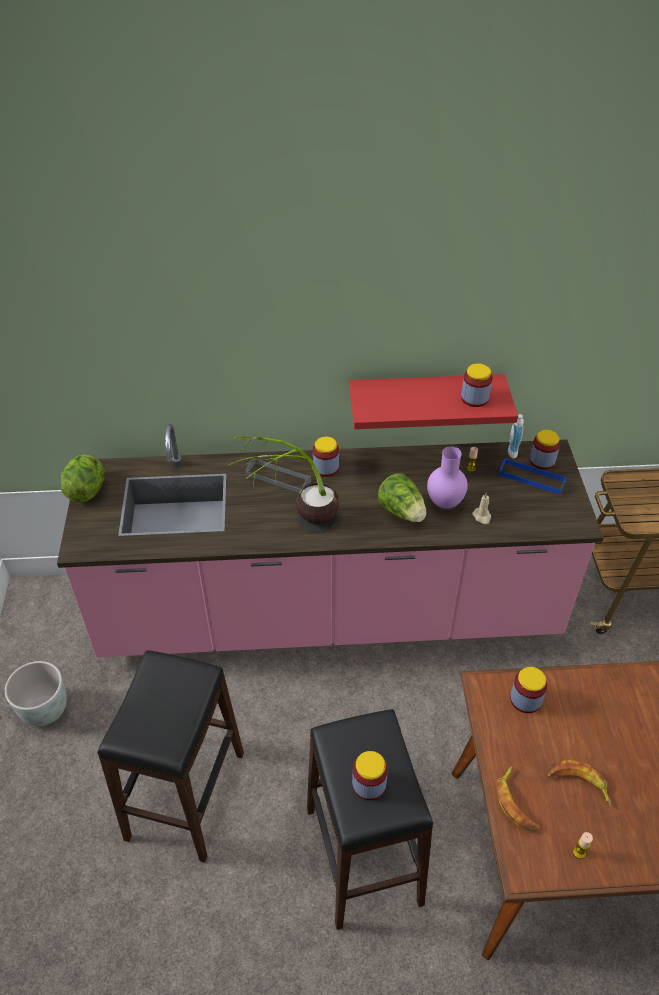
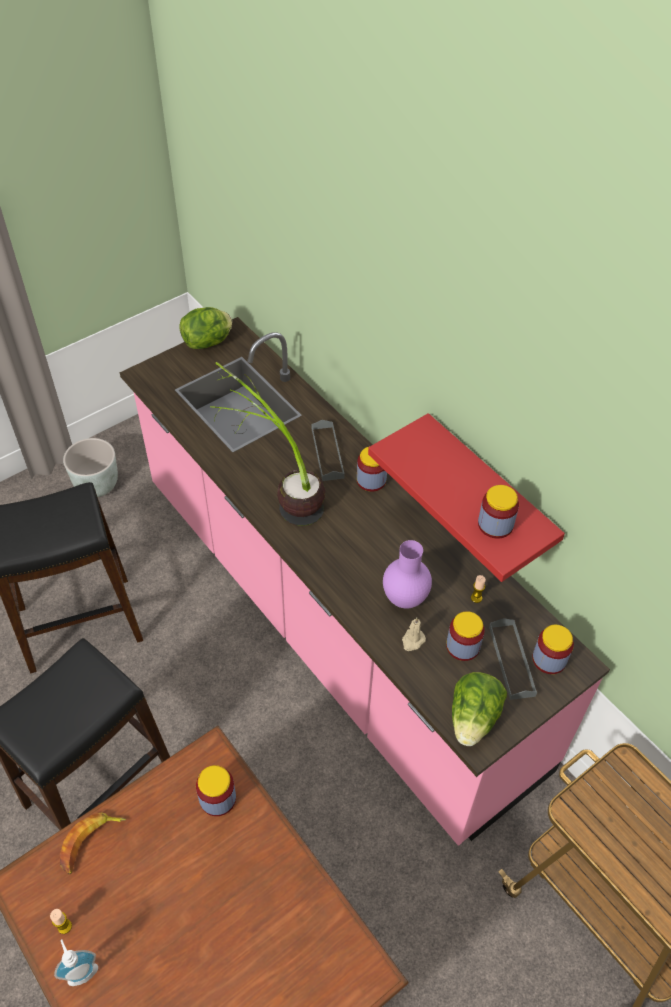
camera: 55 degrees right, 5 degrees up
jar [352,751,388,800] -> jar moved to [446,611,485,661]
lettuce [378,473,426,522] -> lettuce moved to [452,672,507,746]
blue tray [498,458,566,494] -> grey tray [489,618,537,700]
soap dispenser [508,414,524,459] -> soap dispenser moved to [54,939,98,986]
banana [547,760,612,806] -> none

